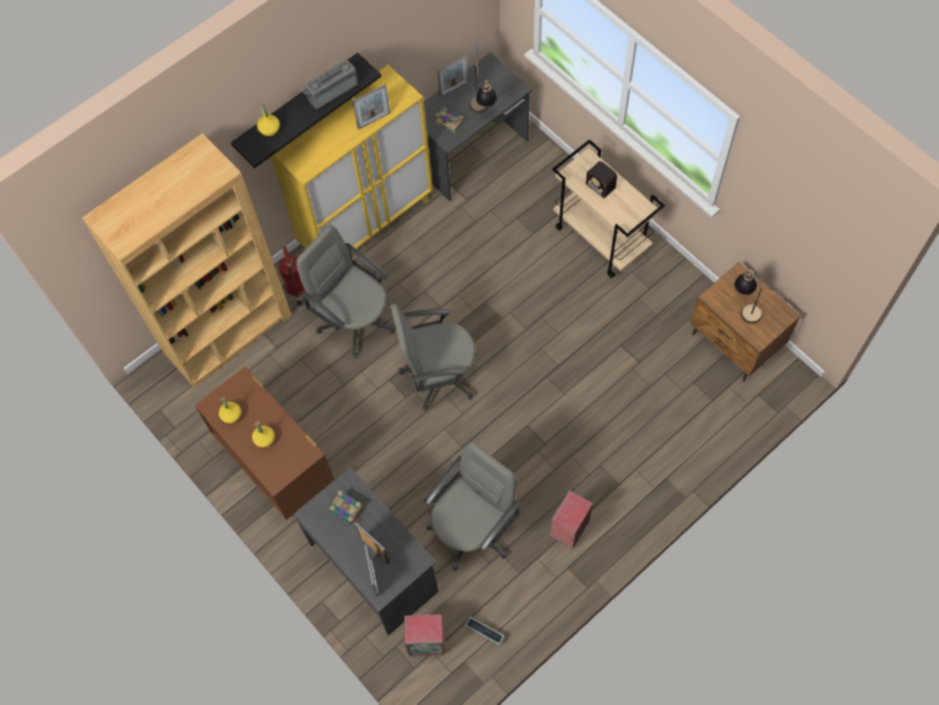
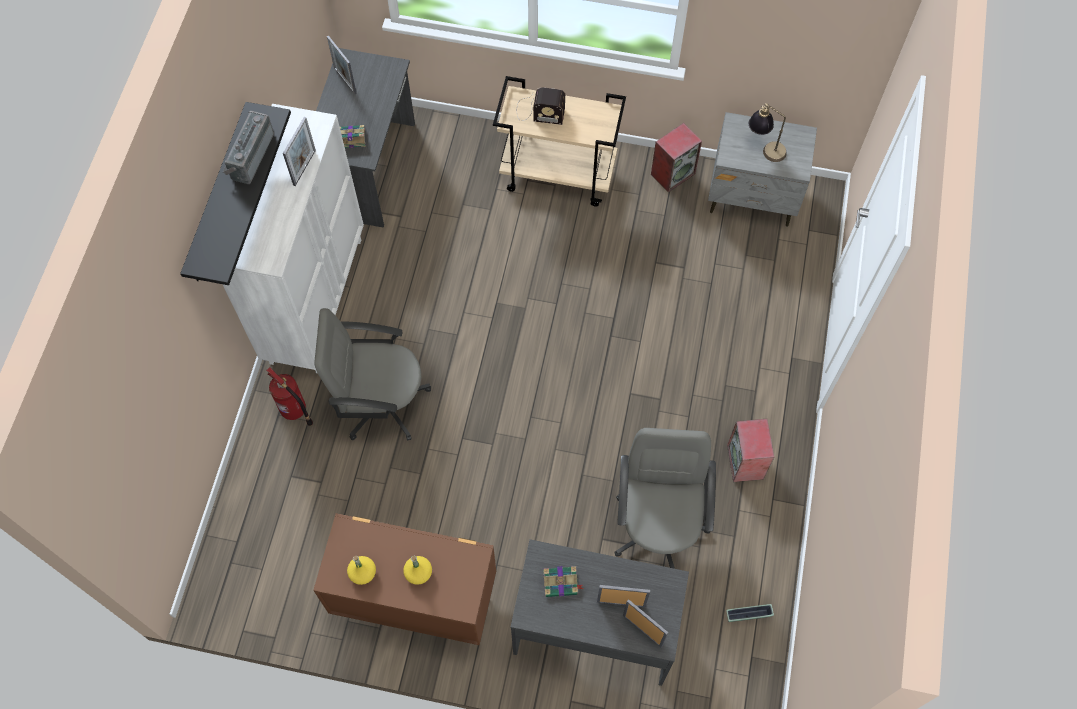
camera: 40 degrees left, 0 degrees up
brown bookcase [82,133,292,388] -> none
yellow bottle [257,102,280,137] -> none
yellow cabinet [271,65,433,249] -> white cabinet [223,104,364,373]
grey office chair [390,304,476,411] -> none
speaker [404,614,445,656] -> speaker moved to [651,123,702,193]
picture frame [438,55,469,97] -> none
table lamp [470,74,497,113] -> none
brown nightstand [690,262,801,381] -> grey nightstand [708,112,817,227]

